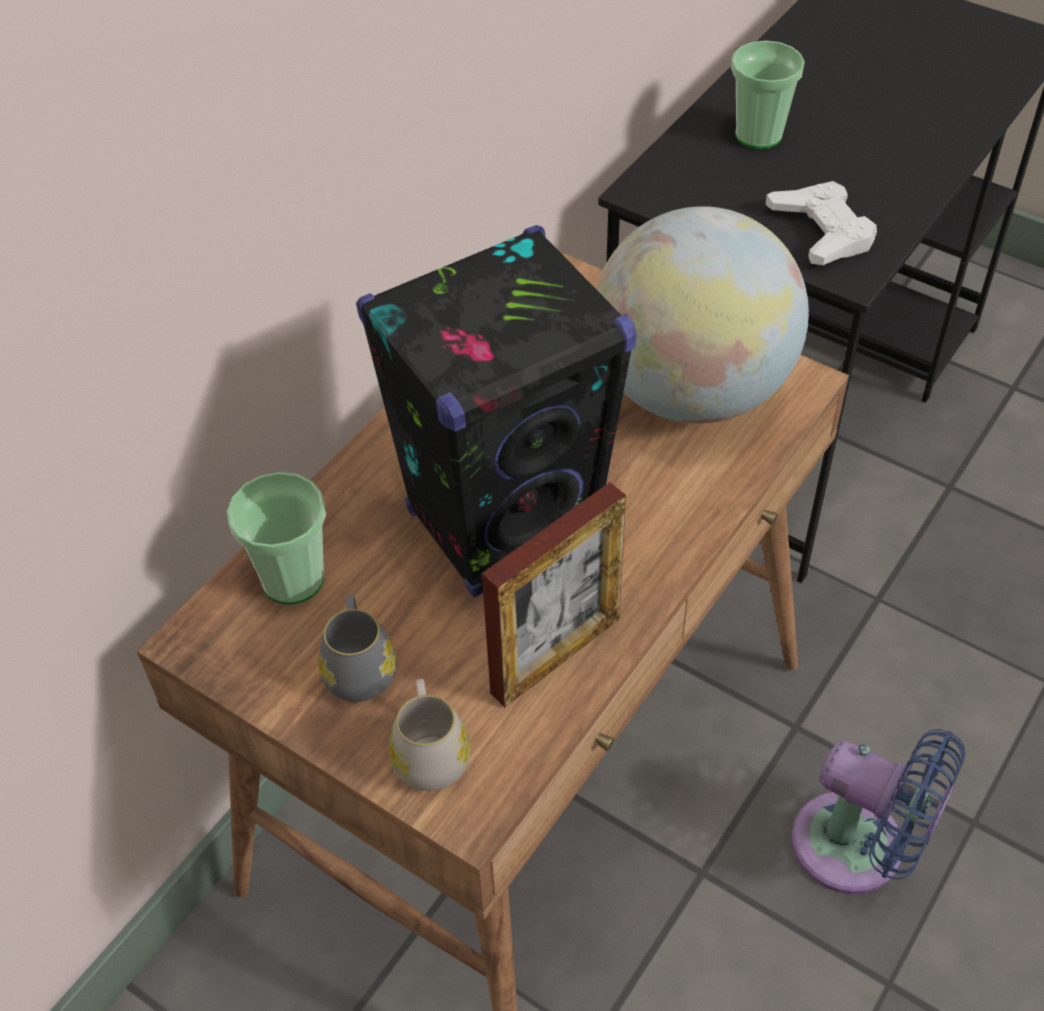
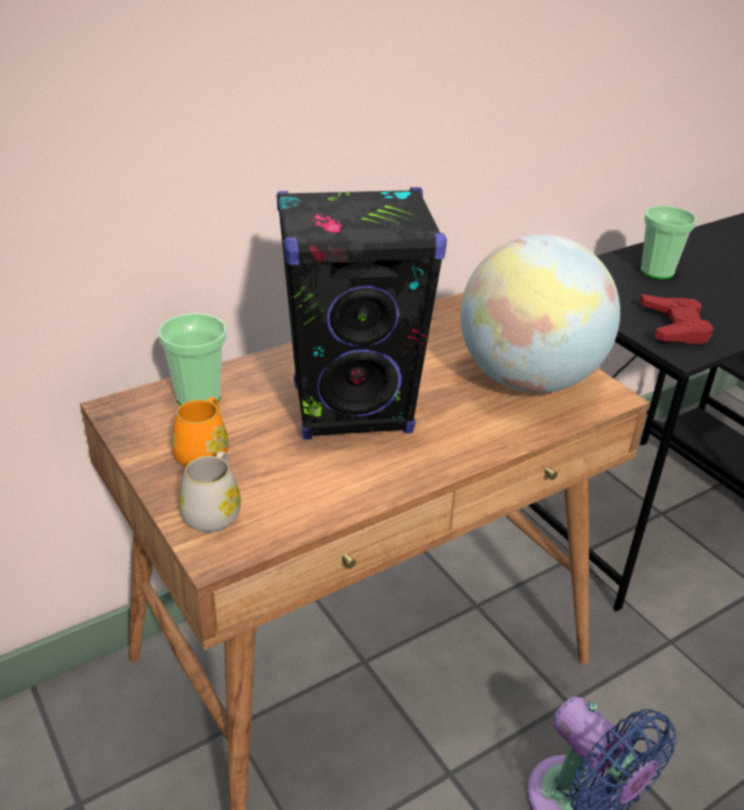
camera: 20 degrees right, 15 degrees down
grey mug [318,595,396,701] -> orange mug [171,397,229,467]
picture frame [482,482,626,707] -> none
white game controller [765,181,877,265] -> red game controller [640,294,714,344]

